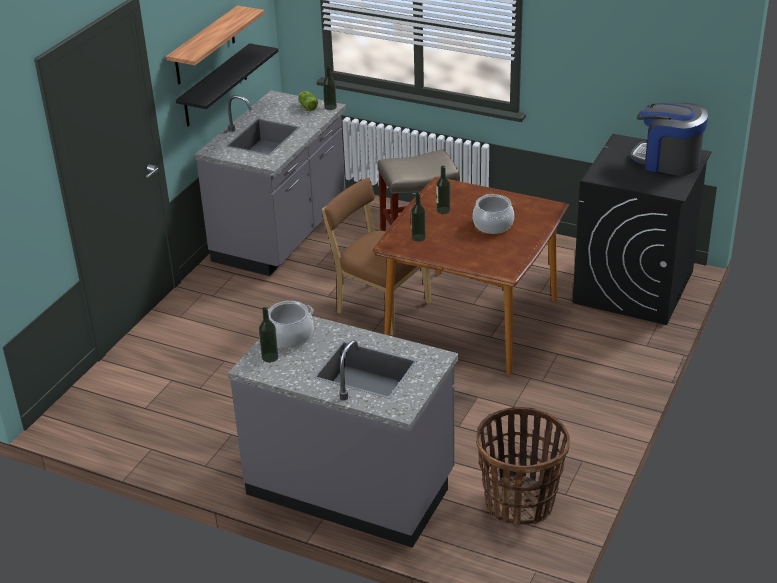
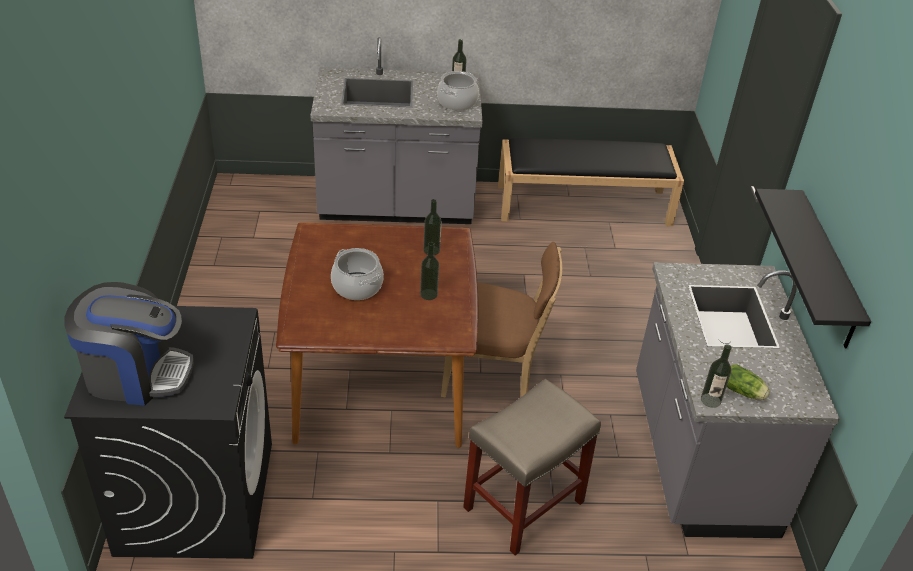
camera: 150 degrees right, 5 degrees up
shelf [166,6,264,85] -> none
basket [476,407,570,525] -> none
none -> black bench [498,138,684,227]

